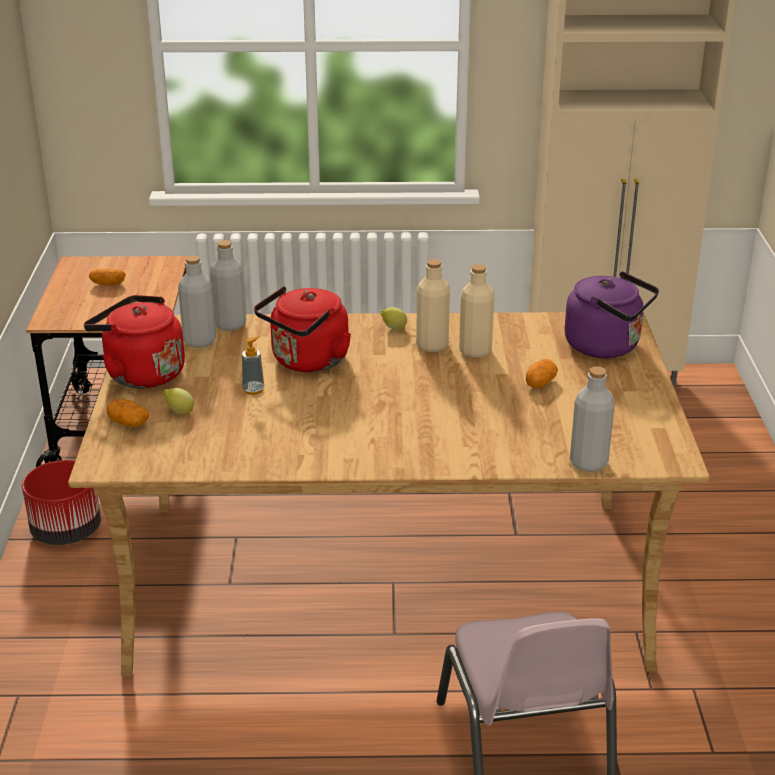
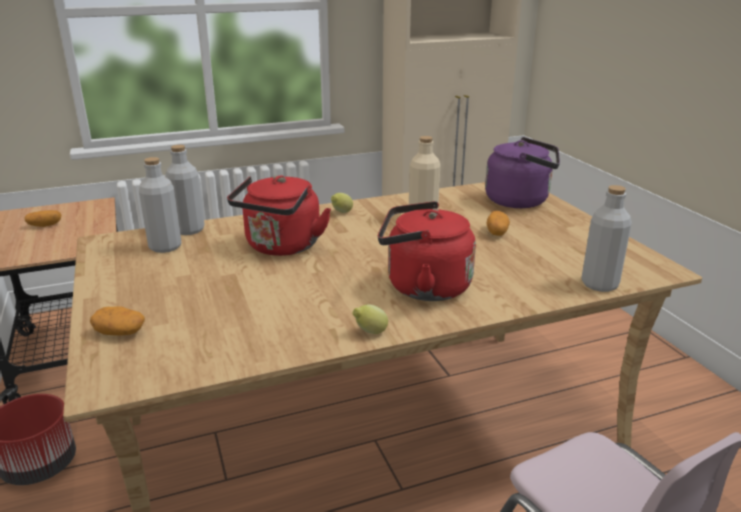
camera: 20 degrees left, 5 degrees down
red kettle [84,295,185,388] -> red kettle moved to [378,201,476,301]
lemon [163,388,194,414] -> lemon moved to [352,304,388,334]
soap dispenser [242,336,264,395] -> none
beige bottle [416,259,450,352] -> none

